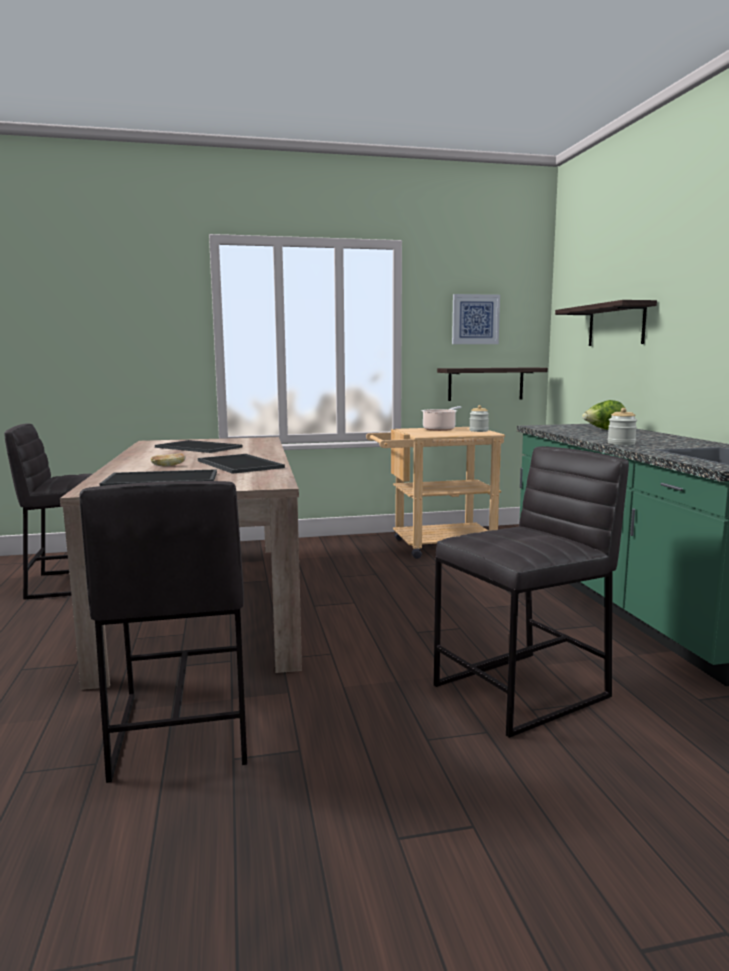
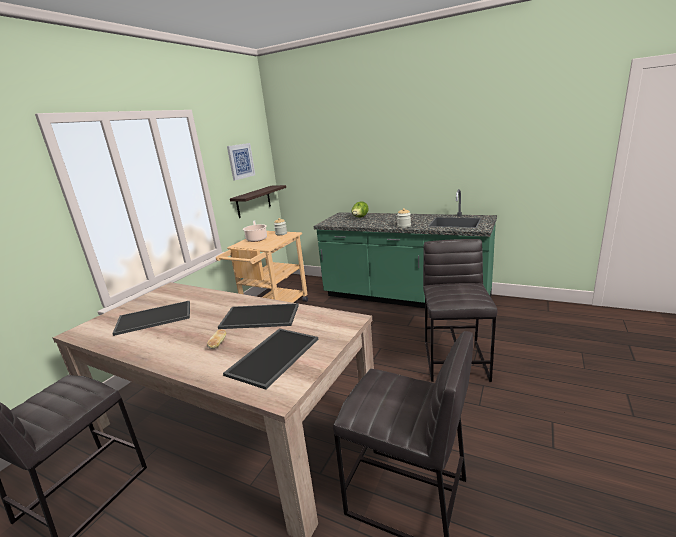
camera: 50 degrees left, 10 degrees up
shelf [555,300,657,346] -> none

